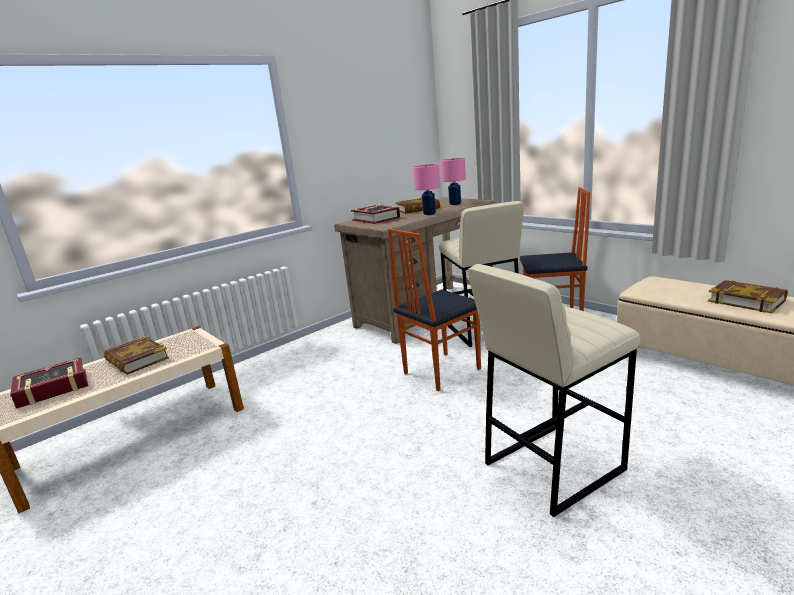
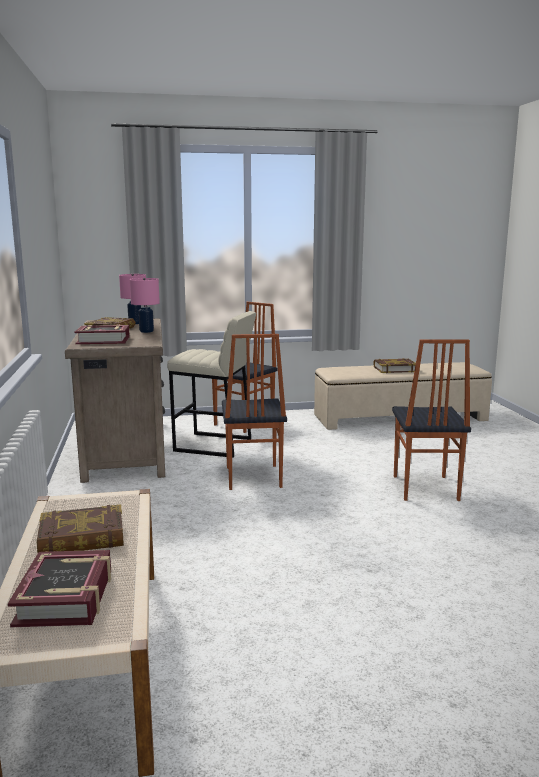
camera: 60 degrees left, 5 degrees down
beige stool [467,264,640,517] -> chair [392,339,471,501]

